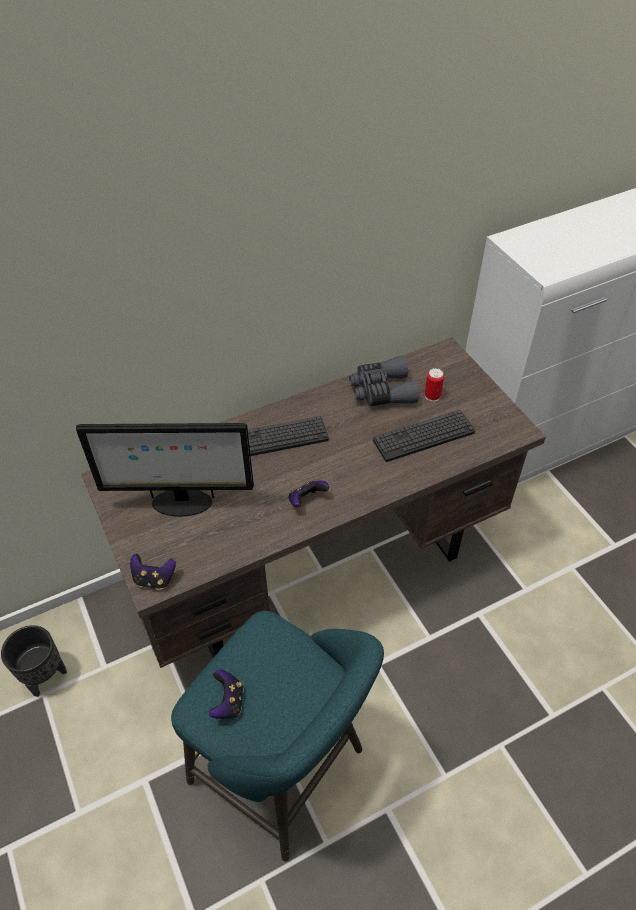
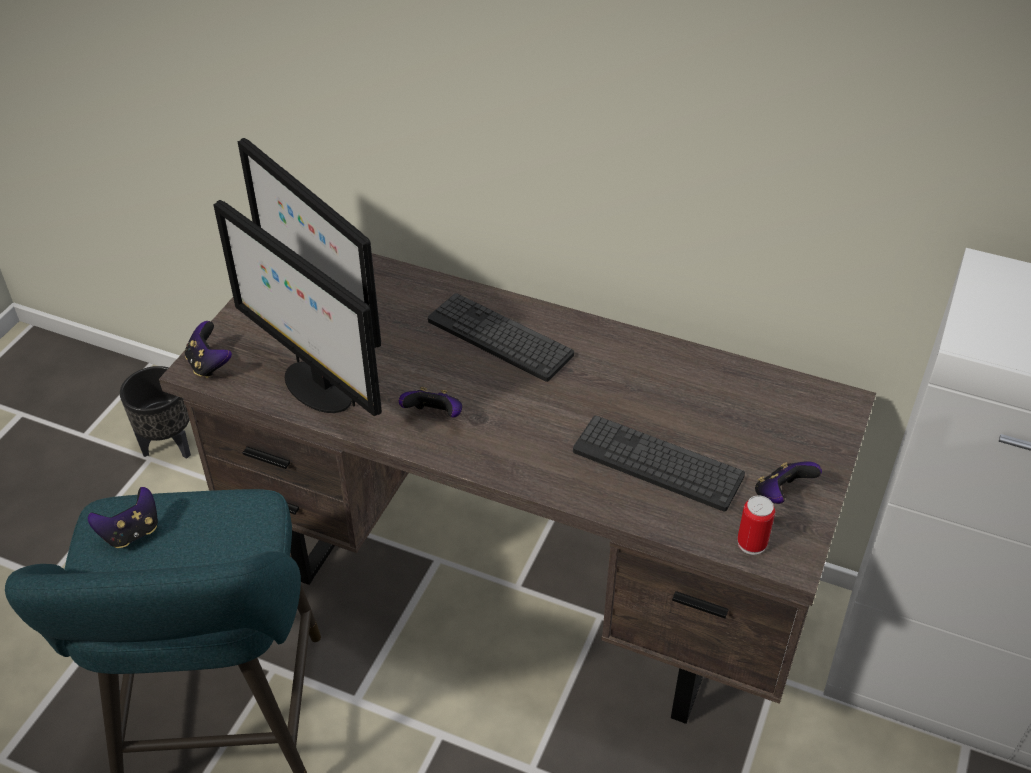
camera: 50 degrees right, 5 degrees down
grey binoculars [349,355,419,406] -> none
can [425,368,444,402] -> can moved to [737,496,775,555]
none -> monitor [213,200,382,417]
none -> game controller [755,461,822,504]

